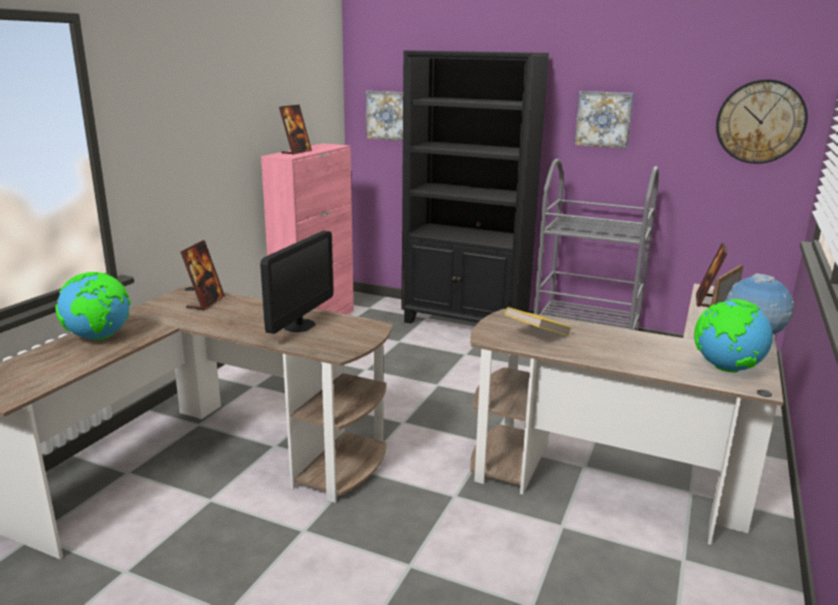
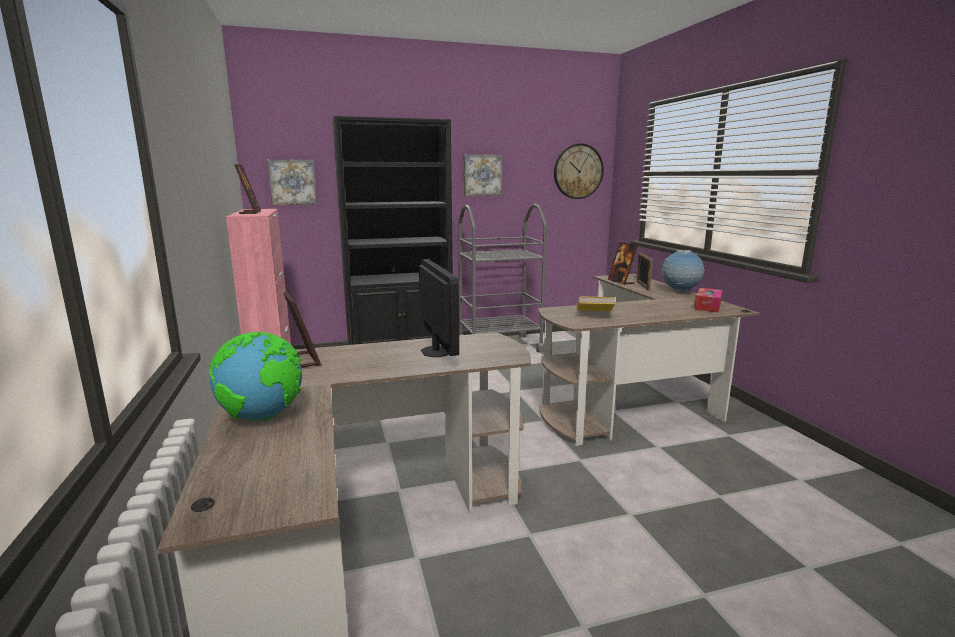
camera: 40 degrees left, 5 degrees down
globe [694,299,773,372] -> tissue box [694,288,723,312]

